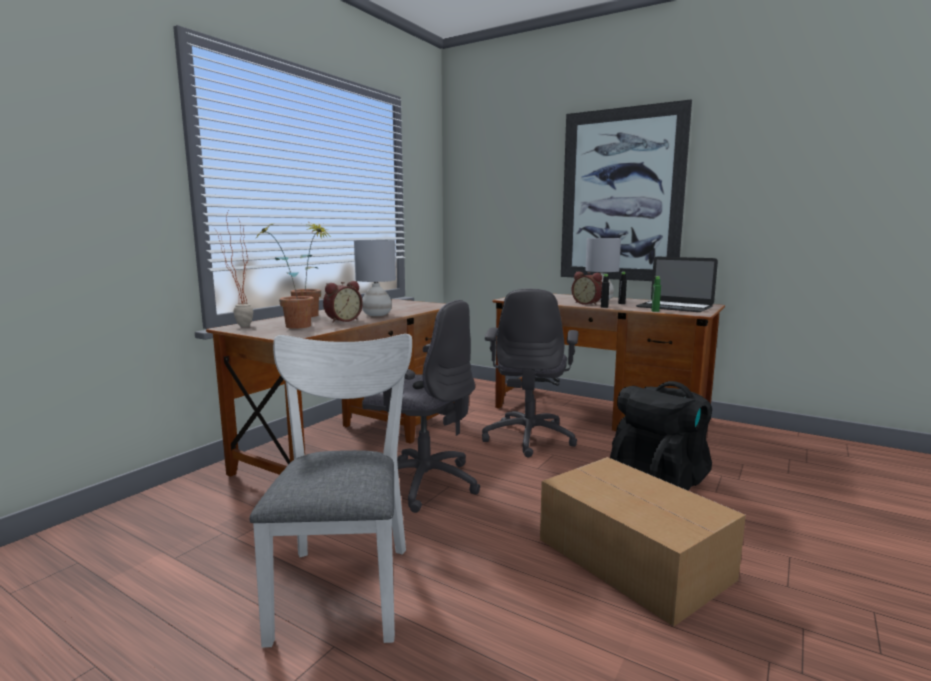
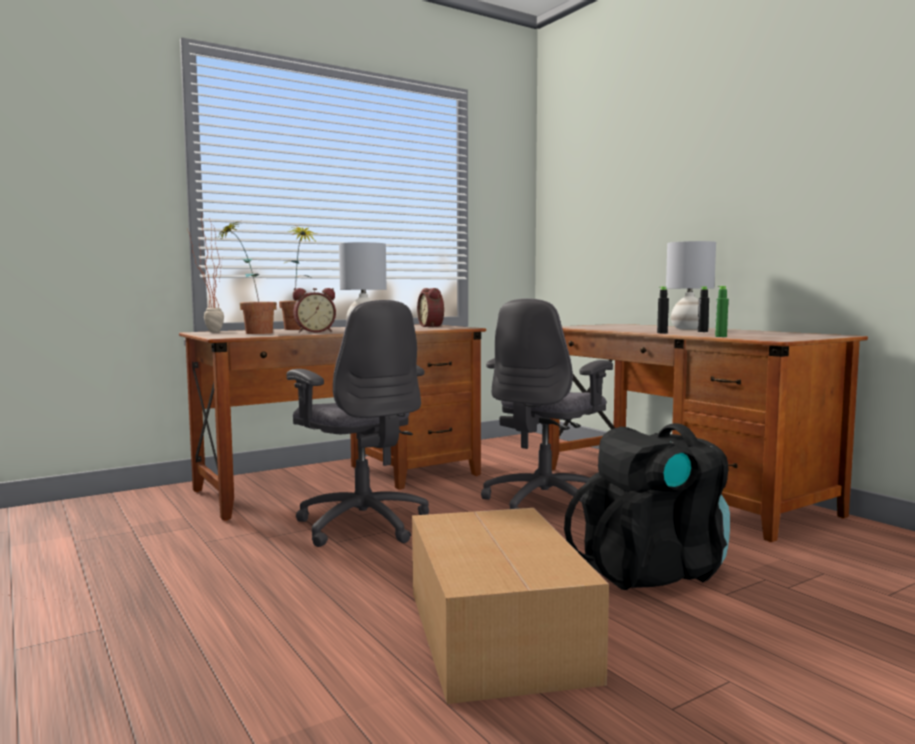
camera: 25 degrees right, 5 degrees down
white chair [250,334,412,648] -> none
picture [561,99,692,281] -> none
alarm clock [571,272,602,305] -> alarm clock moved to [417,288,444,328]
laptop [636,257,718,312] -> none

